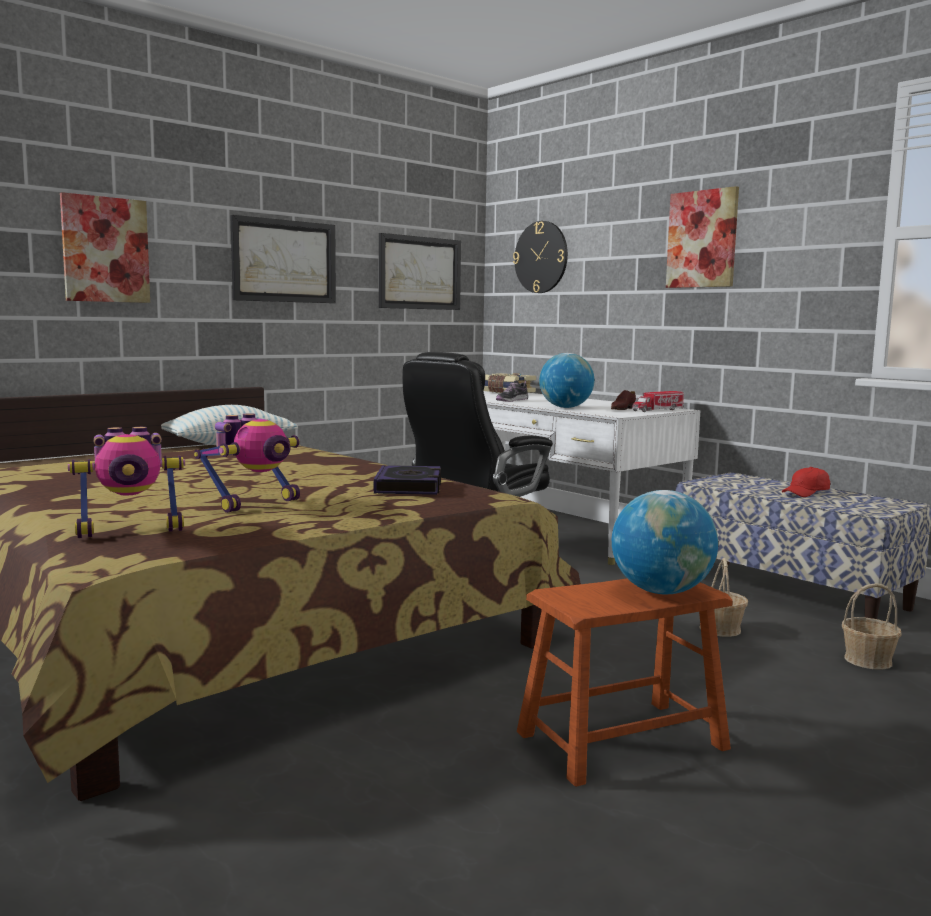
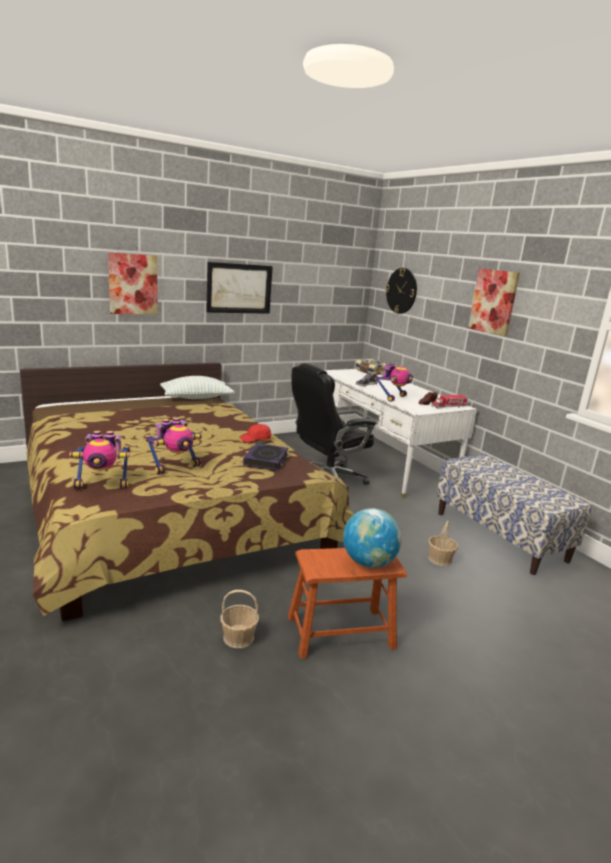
camera: 10 degrees right, 10 degrees up
picture [379,233,461,310] -> none
globe [539,353,594,408] -> toy robot [375,363,413,402]
red cap [782,467,830,497] -> red cap moved to [239,424,271,443]
basket [842,583,902,670] -> basket moved to [221,590,259,648]

